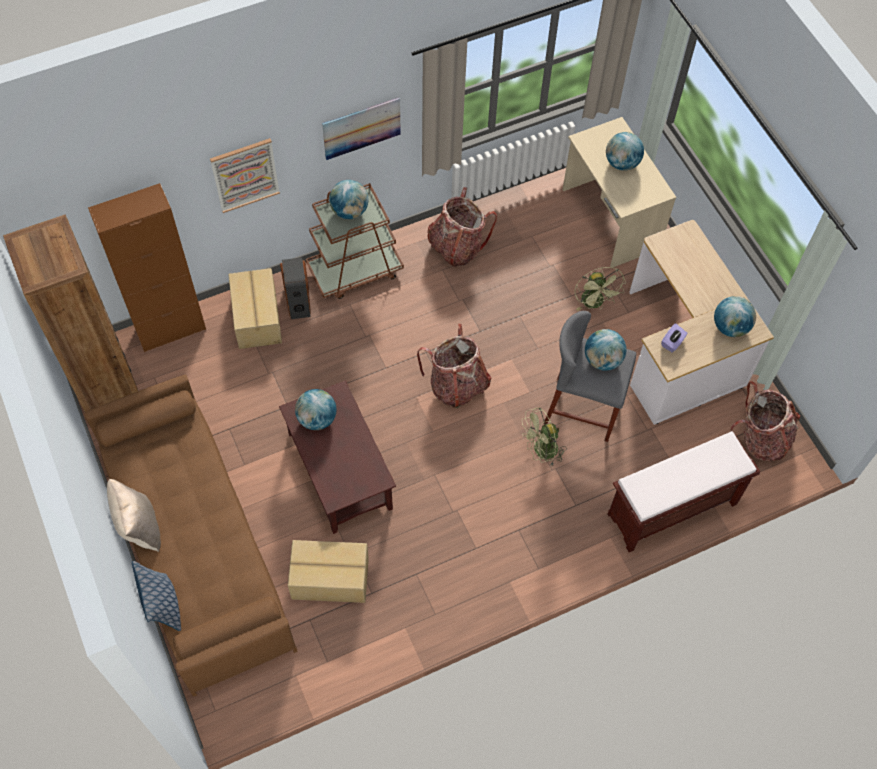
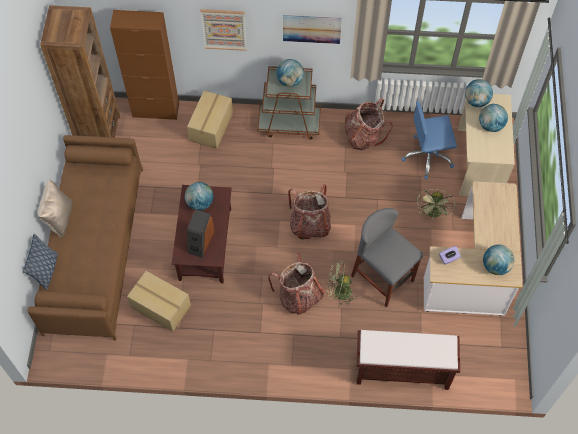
camera: 30 degrees right, 0 degrees up
speaker [280,257,311,319] -> speaker moved to [187,209,215,258]
globe [585,329,627,371] -> globe moved to [465,79,493,107]
backpack [731,381,801,462] -> backpack moved to [268,253,325,315]
none -> blue office chair [401,101,457,180]

